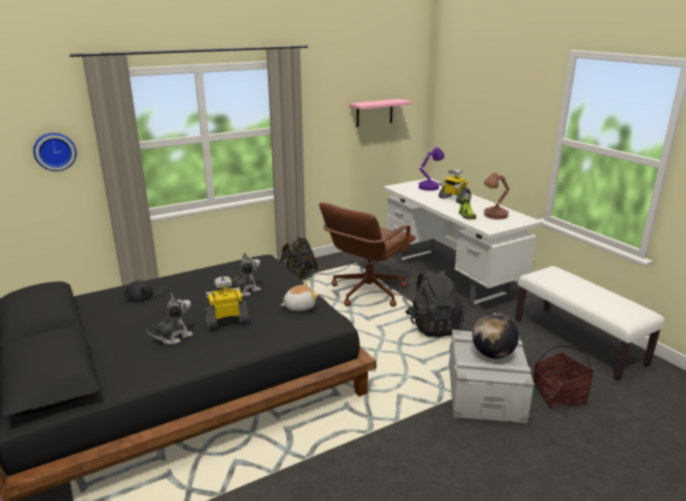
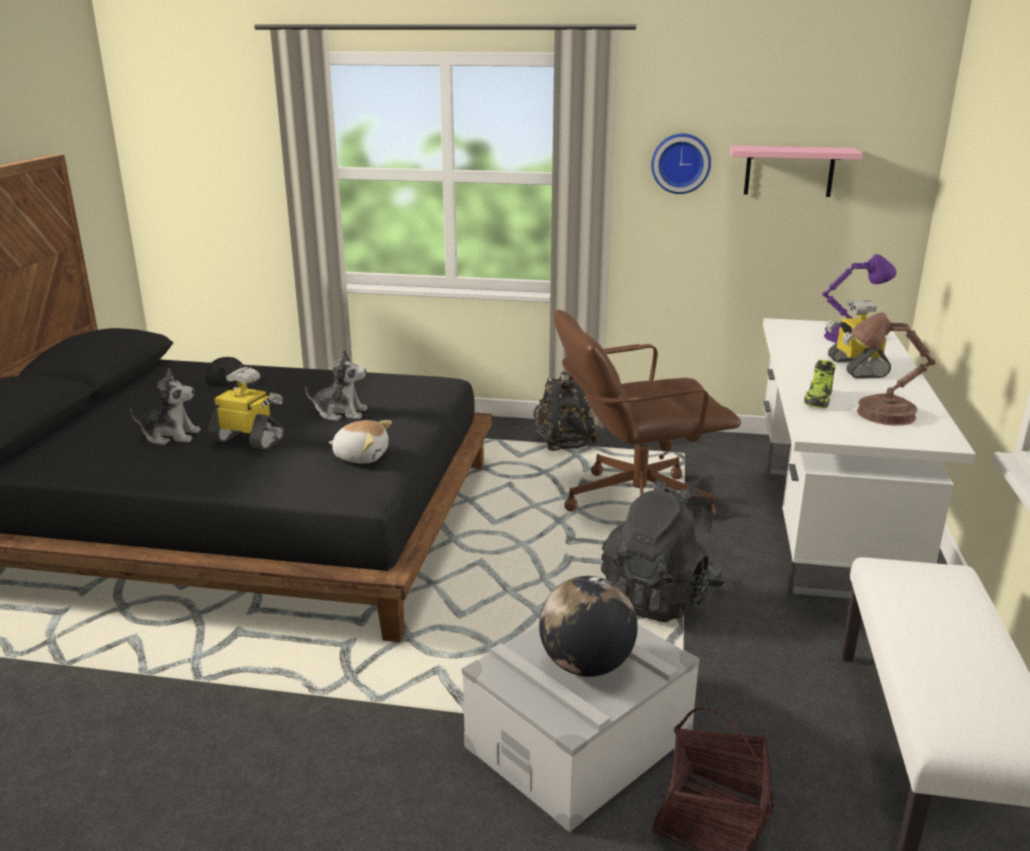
camera: 40 degrees right, 0 degrees up
wall clock [33,133,77,171] -> wall clock moved to [651,133,711,194]

